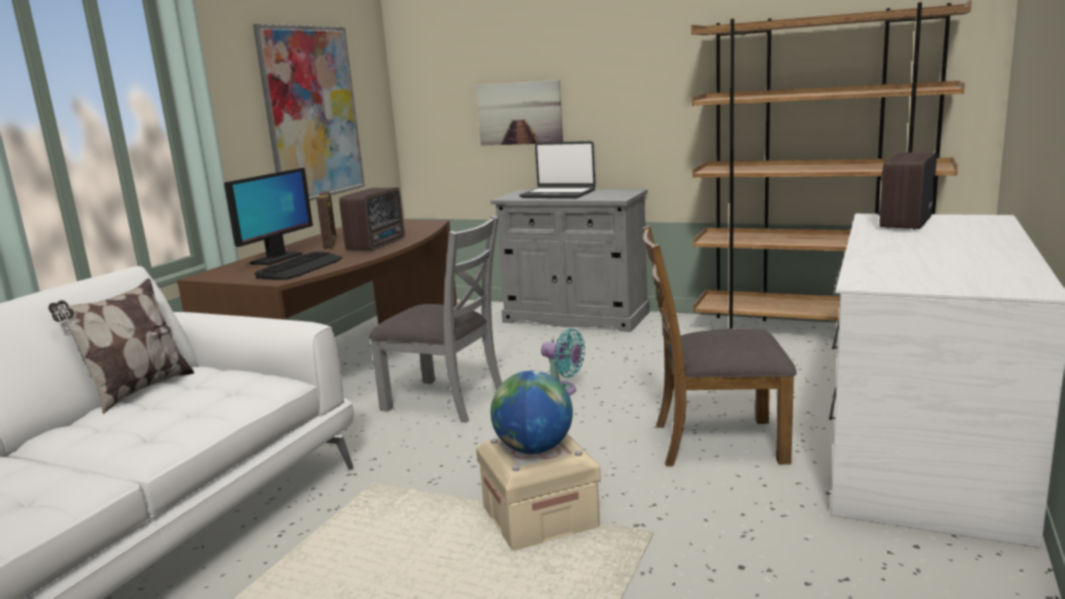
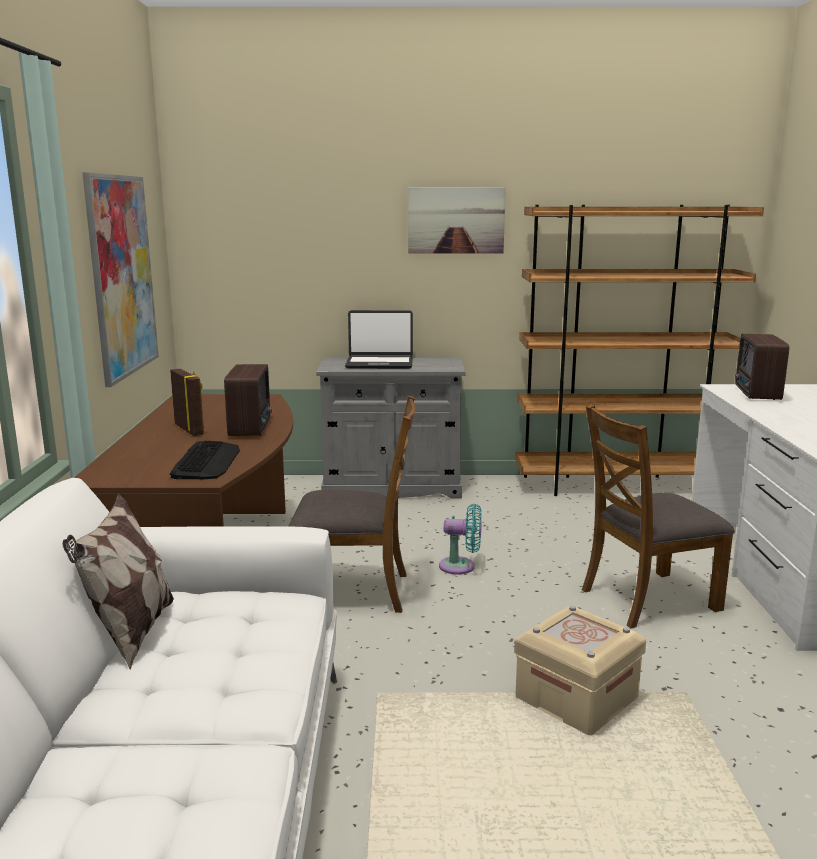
camera: 25 degrees left, 0 degrees up
monitor [224,168,313,265] -> none
grey chair [369,216,502,423] -> brown chair [288,395,416,613]
picture [476,80,563,145] -> picture moved to [408,187,506,253]
globe [491,371,573,454] -> none

